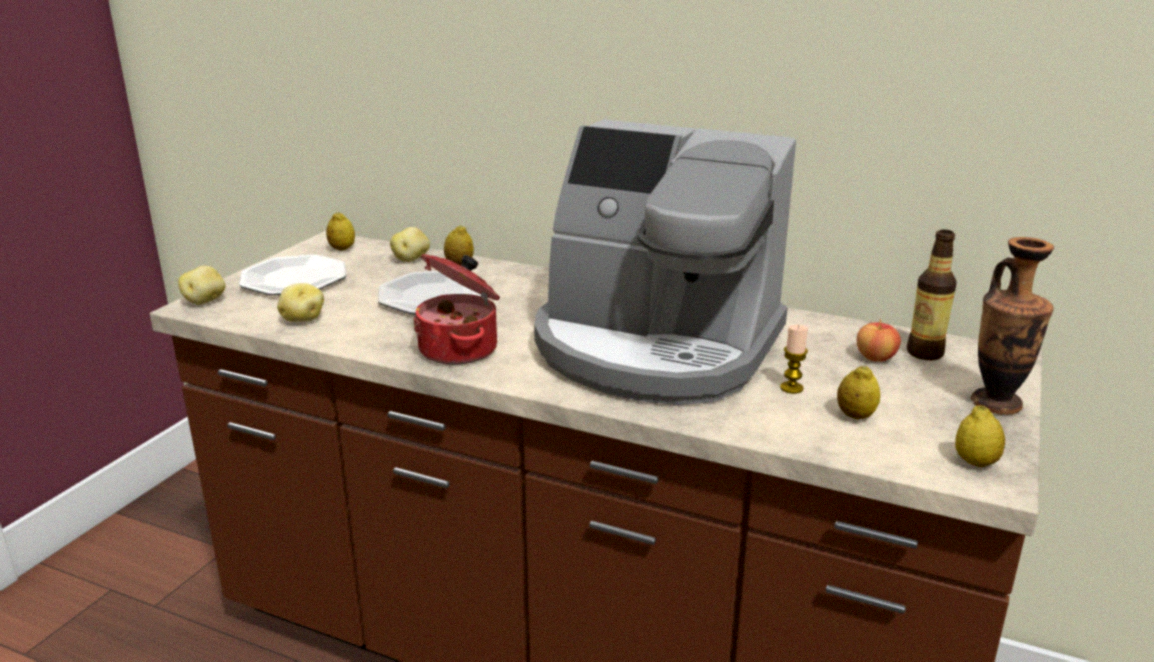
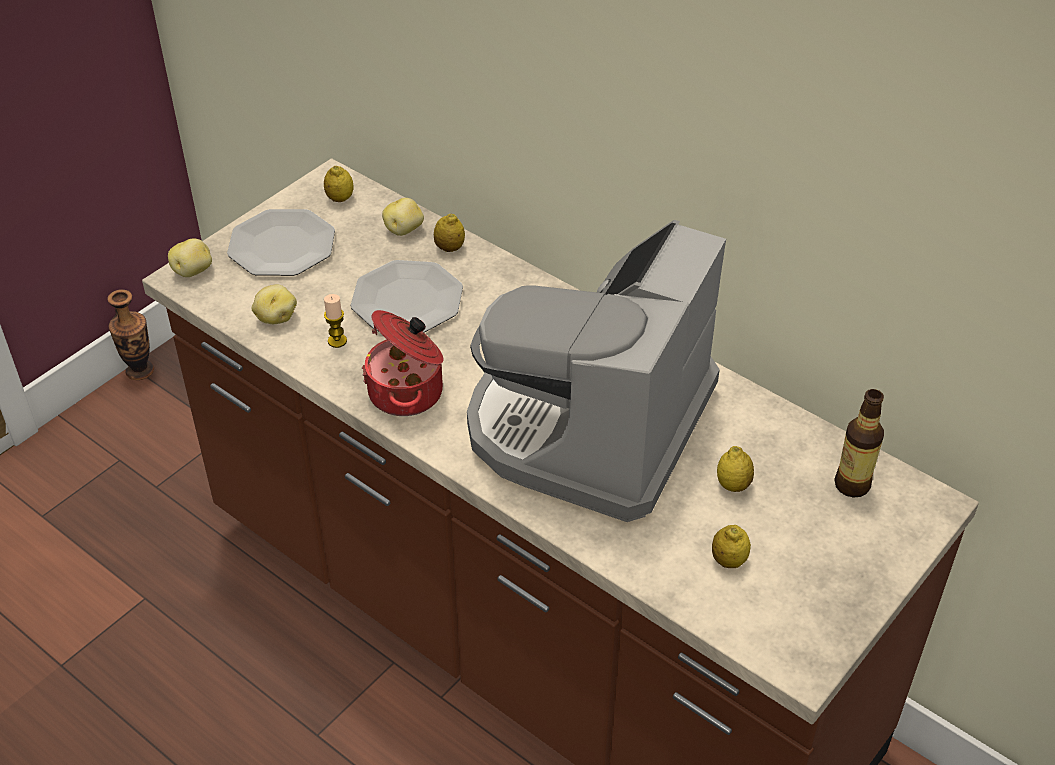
camera: 15 degrees right, 20 degrees up
coffee machine [534,119,796,405] -> coffee machine turned 75 degrees clockwise [467,220,726,522]
candle [780,325,808,394] -> candle moved to [324,294,347,348]
apple [857,319,901,362] -> none
lemon [955,405,1005,467] -> lemon moved to [717,446,754,492]
vase [971,237,1054,415] -> vase moved to [107,289,154,380]

